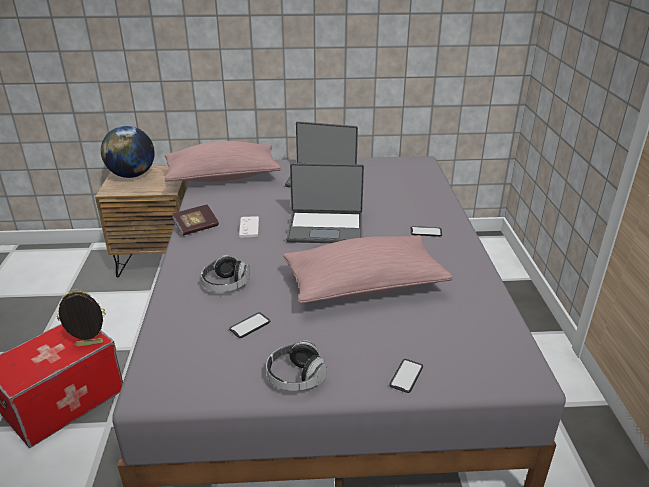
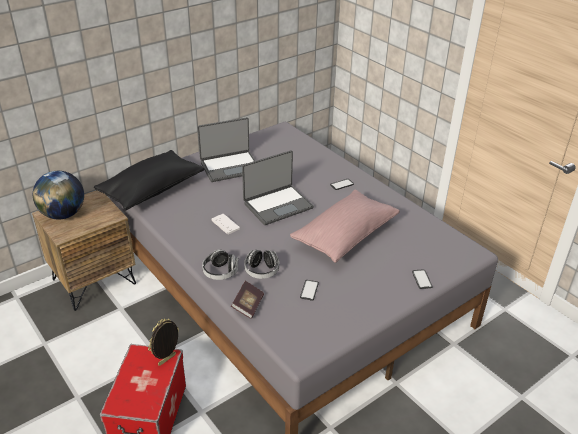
camera: 35 degrees left, 5 degrees up
pink pillow [165,141,281,182] -> black pillow [94,150,205,210]
book [172,204,219,236] -> book moved to [231,281,264,319]
headphones [266,341,328,391] -> headphones moved to [202,249,238,280]

